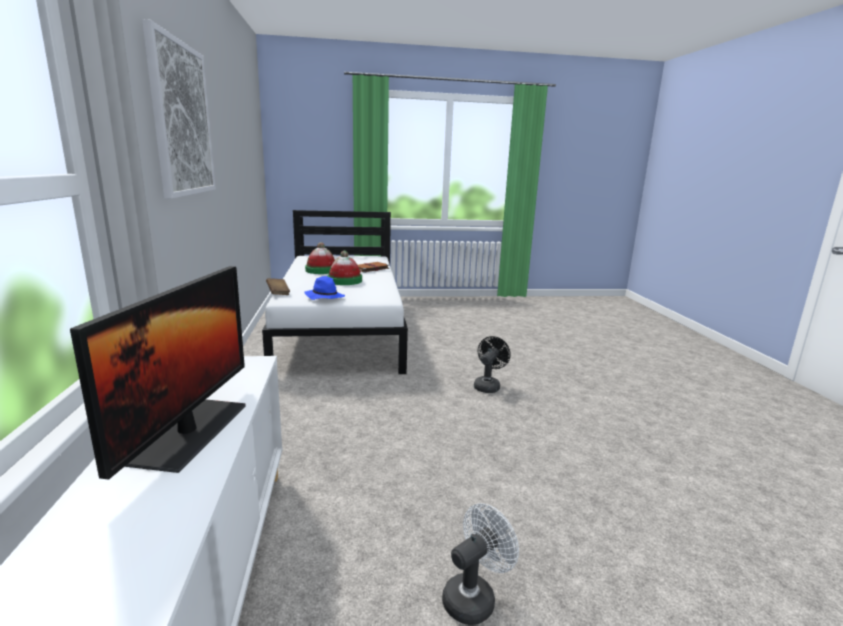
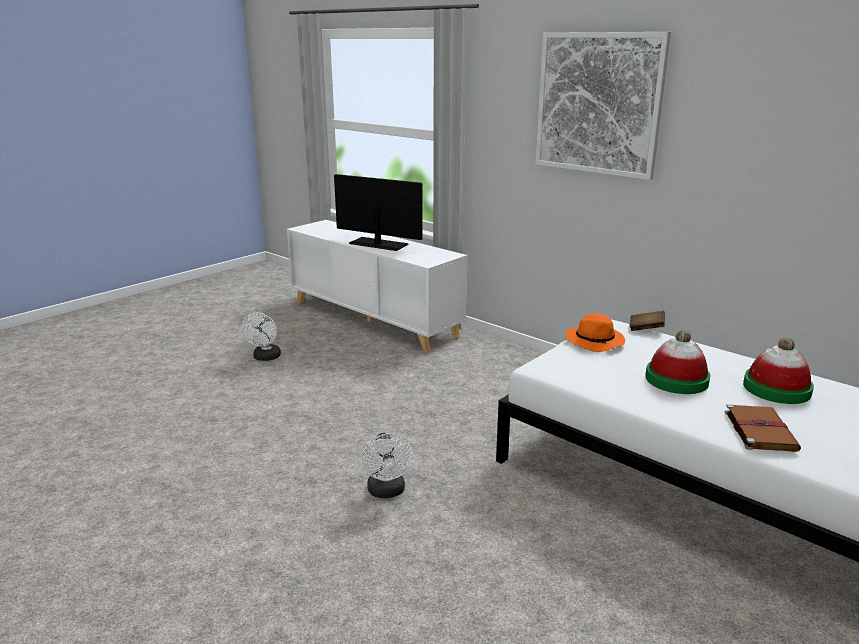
camera: 140 degrees right, 5 degrees up
monitor [70,266,246,480] -> monitor turned 150 degrees clockwise [334,174,423,251]
blue hat [304,276,345,300] -> orange hat [565,313,625,352]
black fan [474,336,511,393] -> white fan [362,433,414,498]

